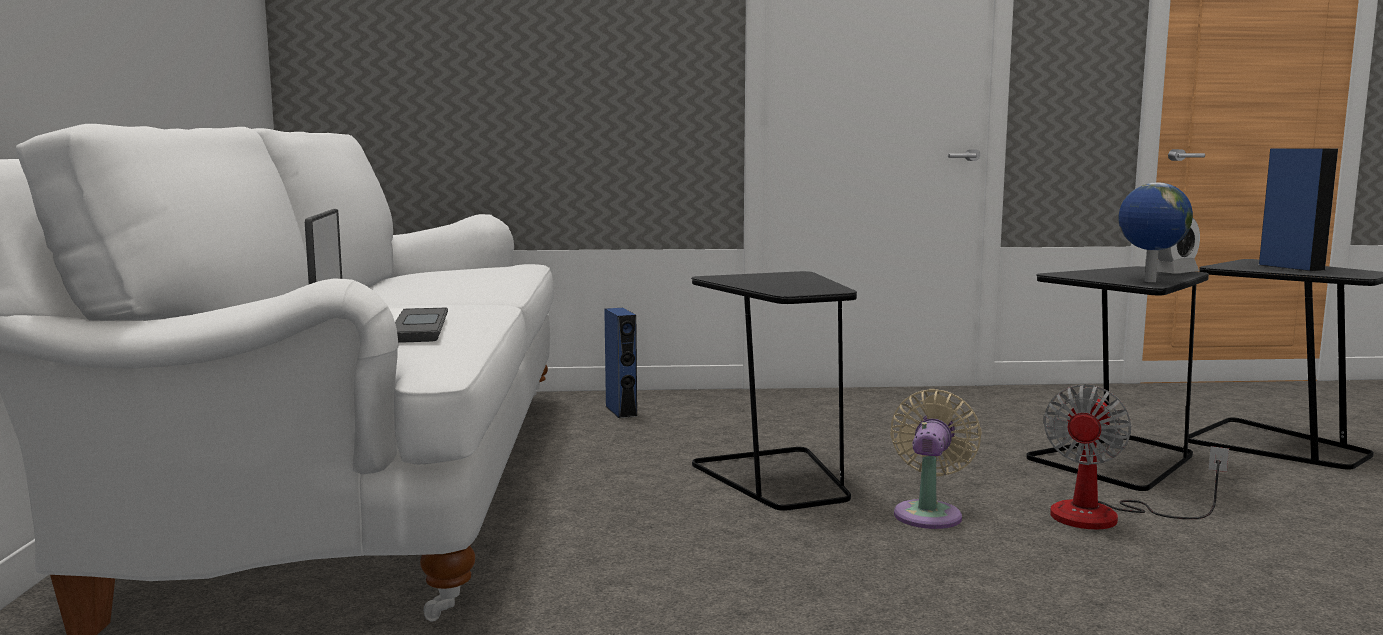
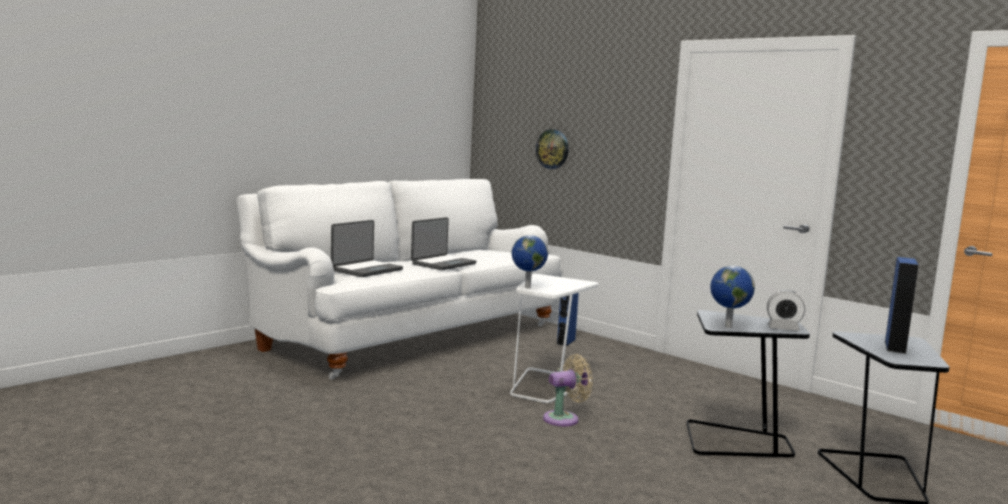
camera: 45 degrees right, 0 degrees up
black side table [691,271,857,511] -> white side table [510,274,599,403]
fan [1043,384,1229,529] -> none
none -> laptop [411,217,476,270]
none -> globe [512,235,548,288]
none -> wall clock [536,129,568,169]

